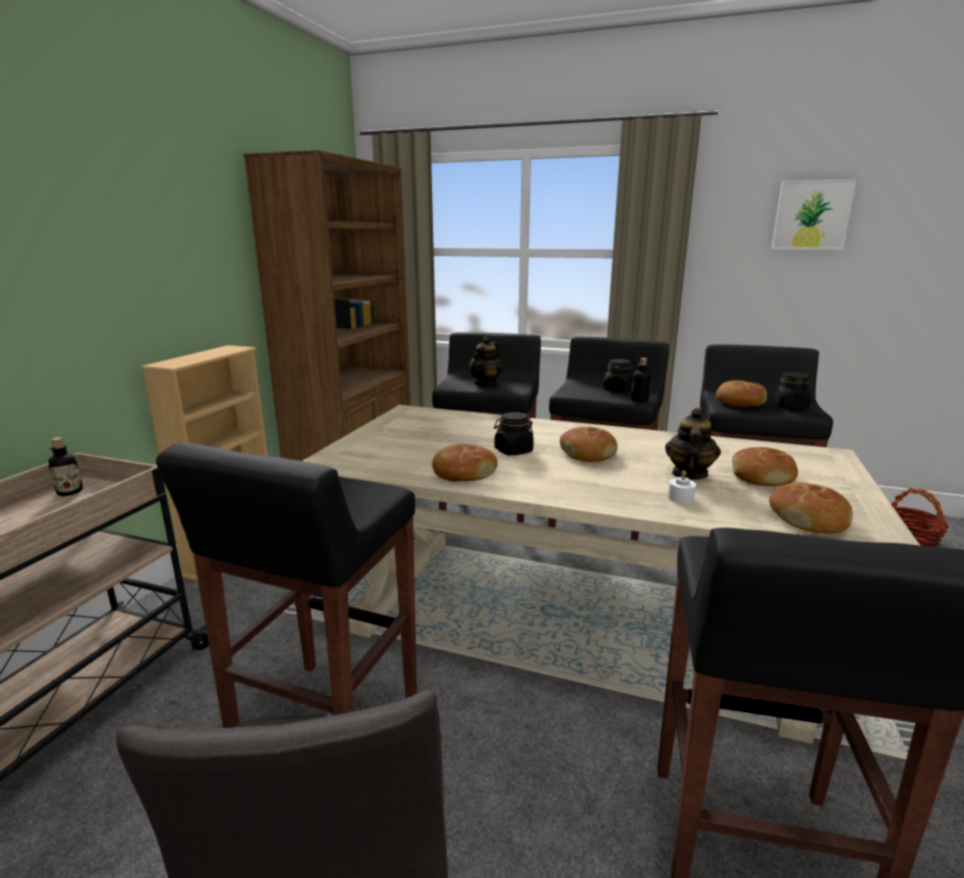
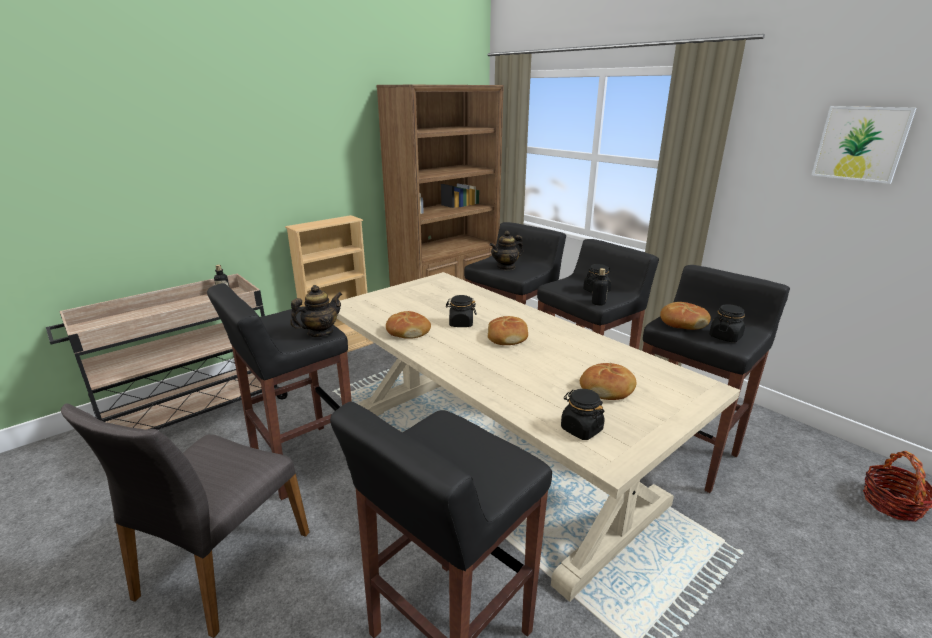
camera: 30 degrees right, 5 degrees up
teapot [665,408,721,480] -> teapot moved to [290,285,343,337]
white candle [668,470,696,504] -> none
bread [769,482,853,534] -> black jar [561,389,604,440]

